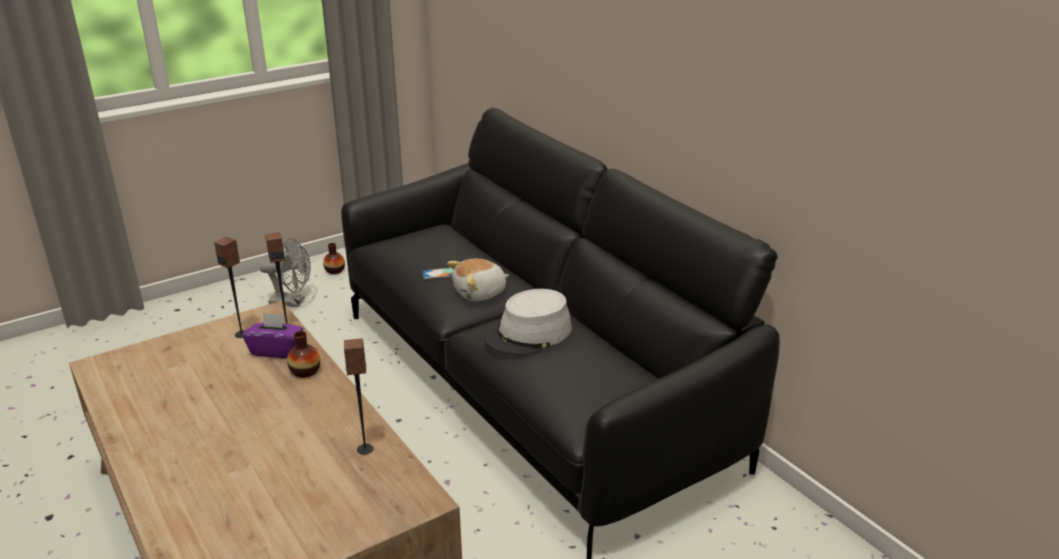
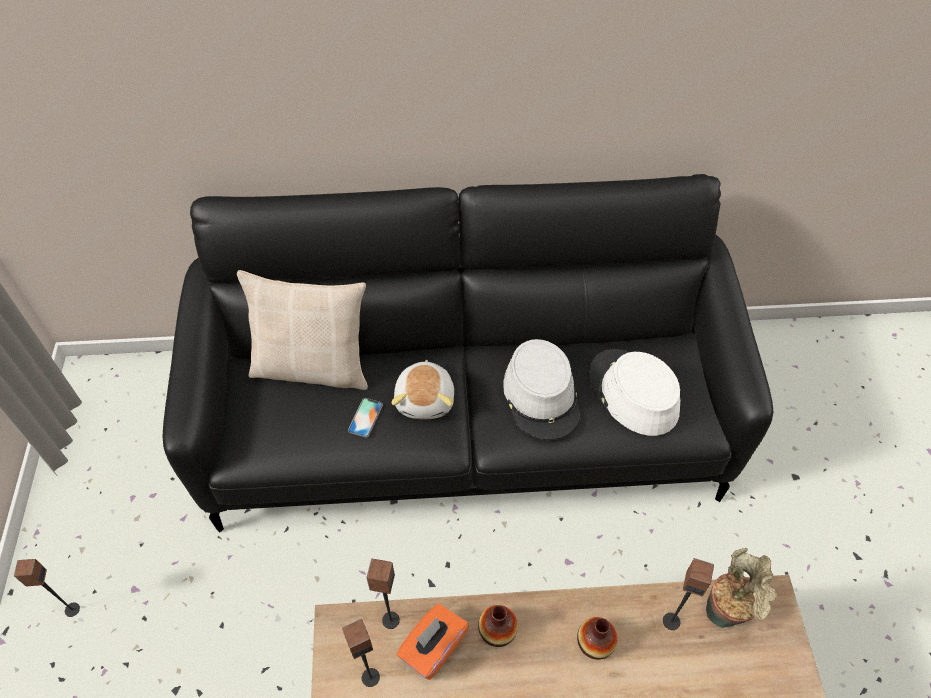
camera: 60 degrees left, 25 degrees up
purple tissue box [242,313,303,358] -> orange tissue box [397,603,469,680]
grey fan [260,238,310,307] -> none
vase [323,243,345,274] -> vase moved to [577,617,618,660]
none -> speaker [14,559,80,617]
none -> beige pillow [237,270,368,390]
none -> white hat [589,349,680,436]
none -> potted plant [706,548,777,628]

